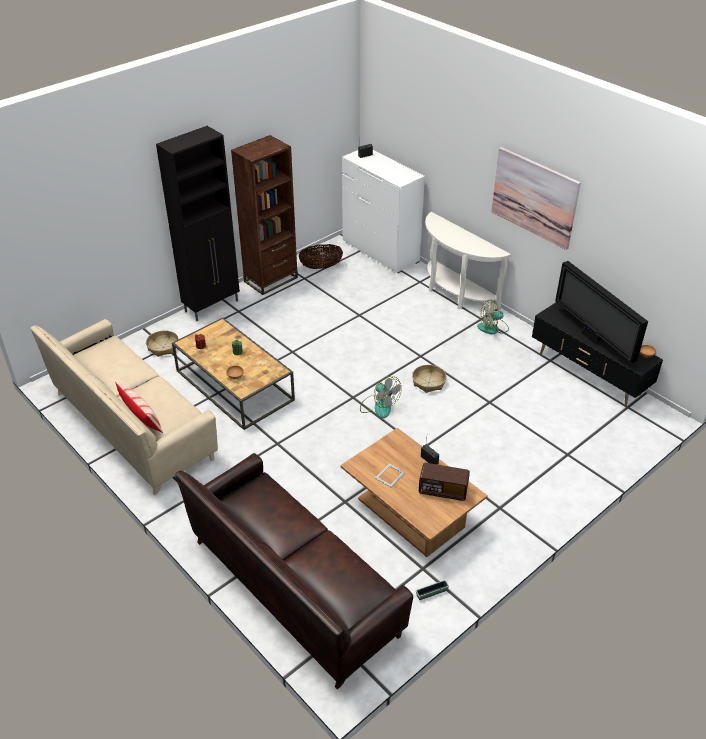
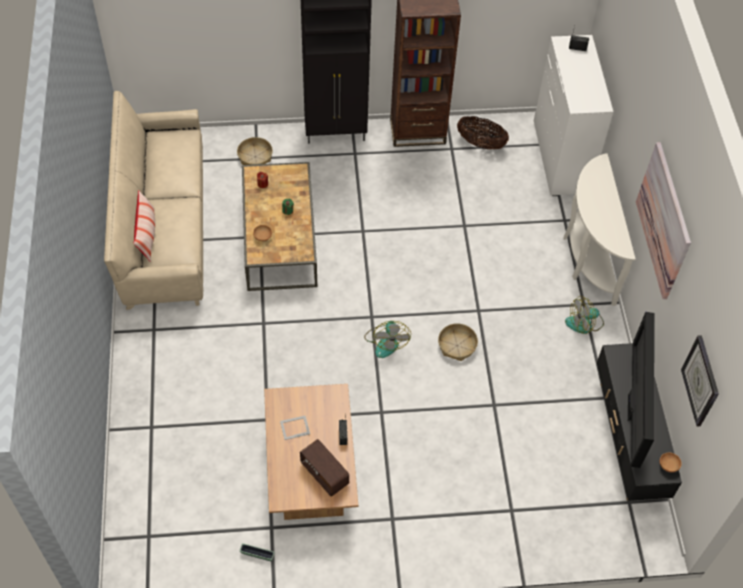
camera: 35 degrees right, 15 degrees up
brown sofa [175,453,413,689] -> none
fan [477,299,509,335] -> fan turned 45 degrees counterclockwise [565,296,604,334]
none -> wall clock [681,335,719,426]

